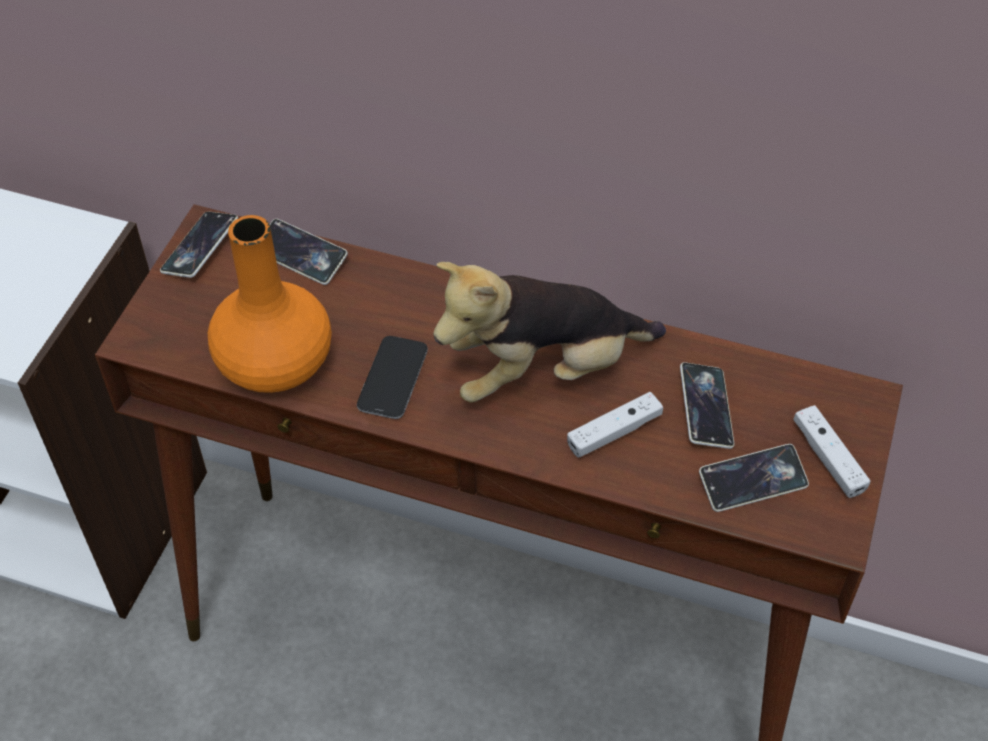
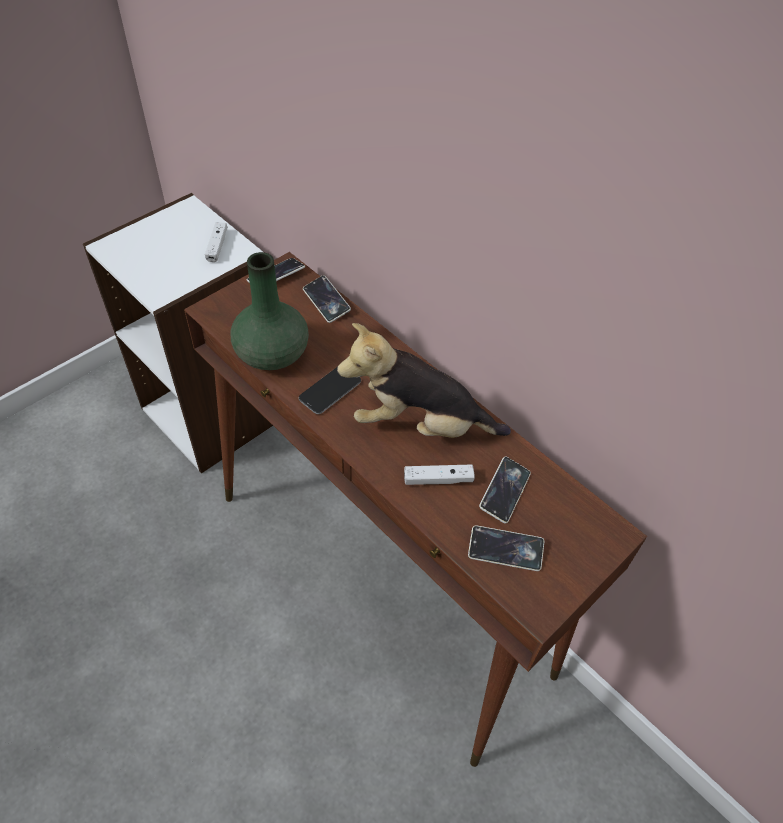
camera: 25 degrees right, 0 degrees up
orange vase [208,215,332,393] -> green vase [231,252,309,370]
white game controller [793,405,871,498] -> white game controller moved to [205,222,227,262]

